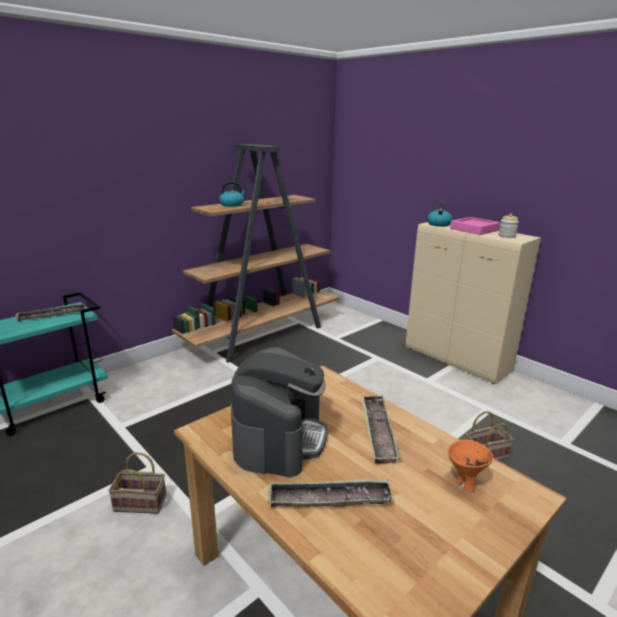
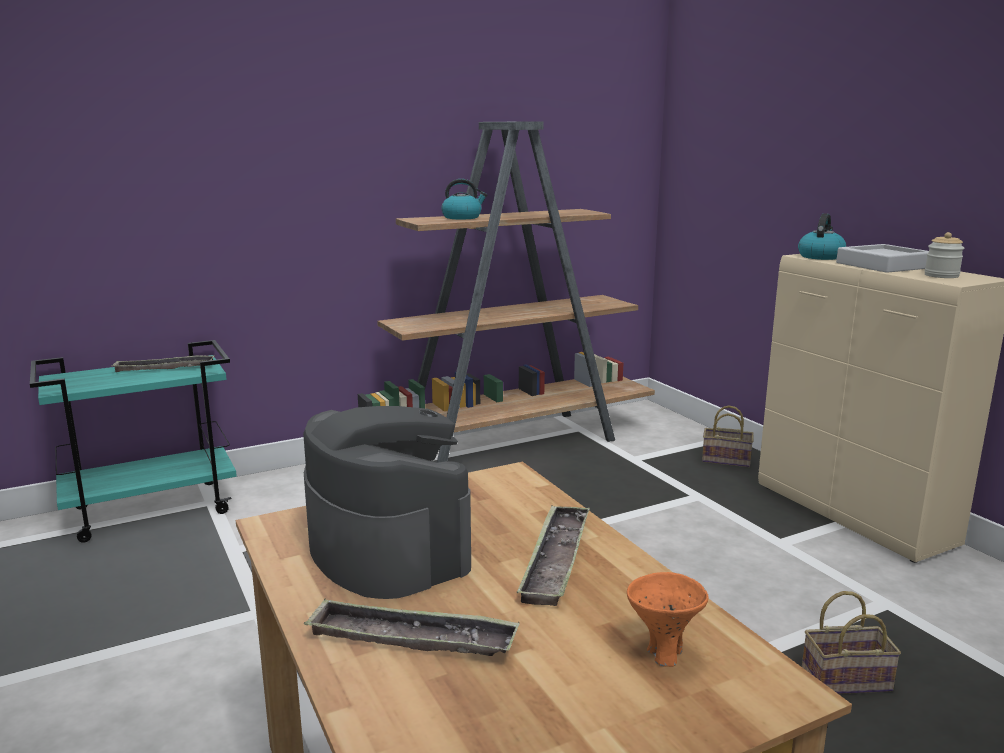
camera: 15 degrees right, 5 degrees down
basket [108,452,166,514] -> basket moved to [702,405,754,467]
coffee machine [231,347,328,477] -> coffee machine turned 60 degrees counterclockwise [303,406,471,599]
pink tray [450,217,500,235] -> grey tray [836,244,929,273]

